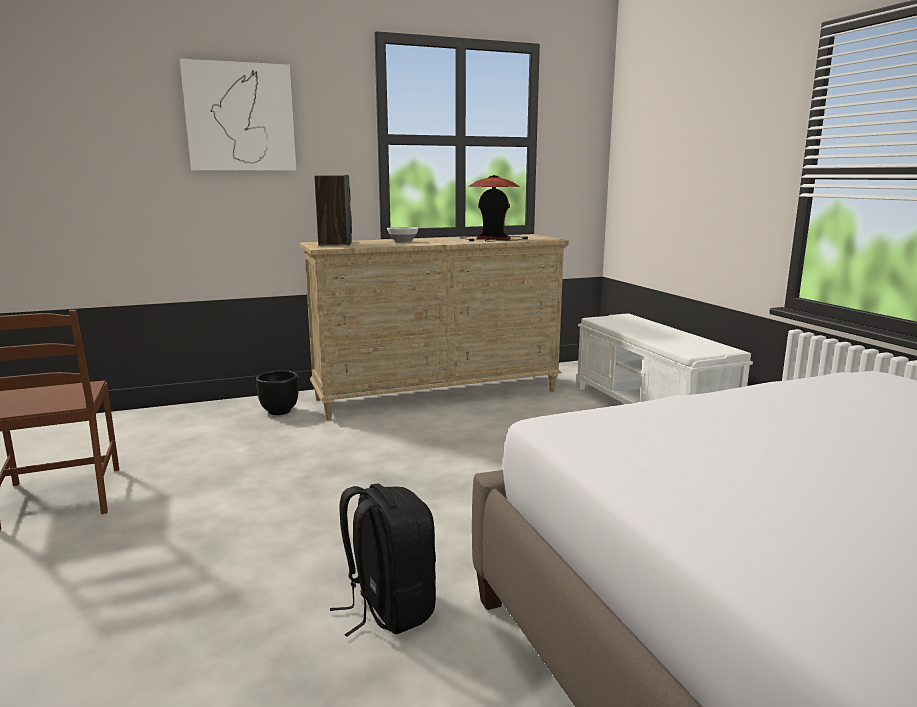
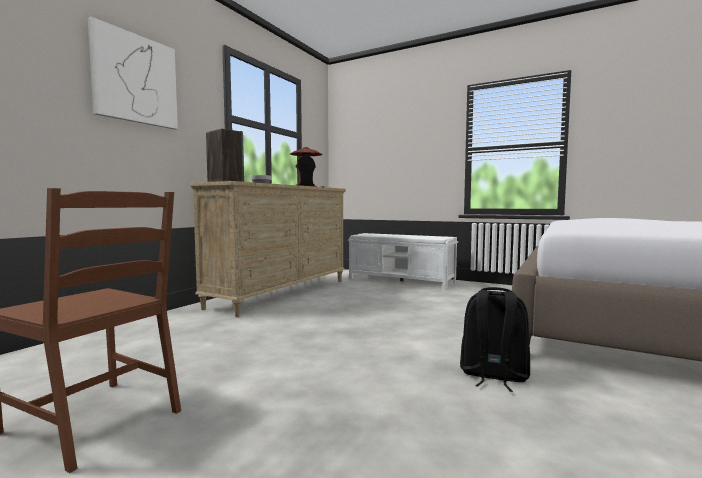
camera: 40 degrees left, 10 degrees down
black planter [256,370,299,415] -> none

